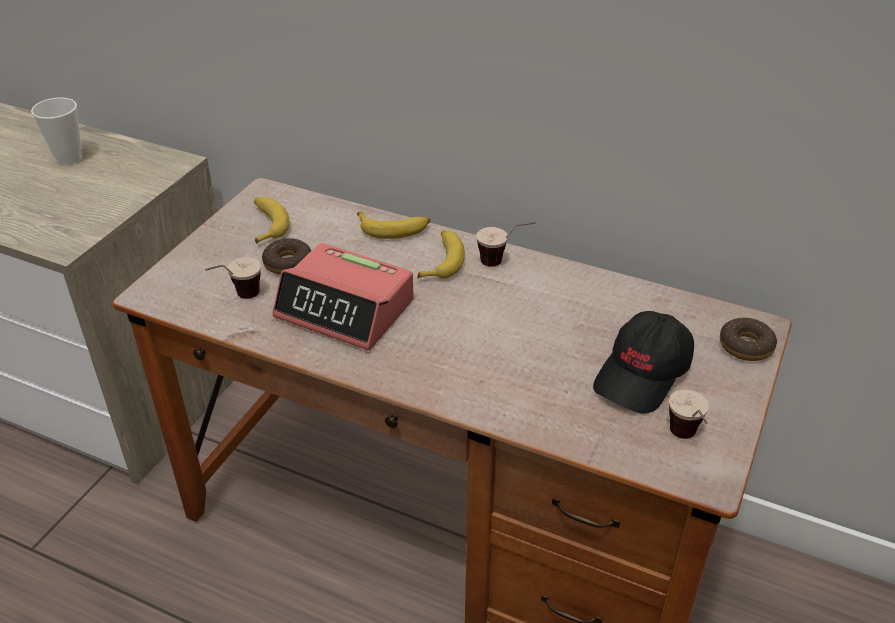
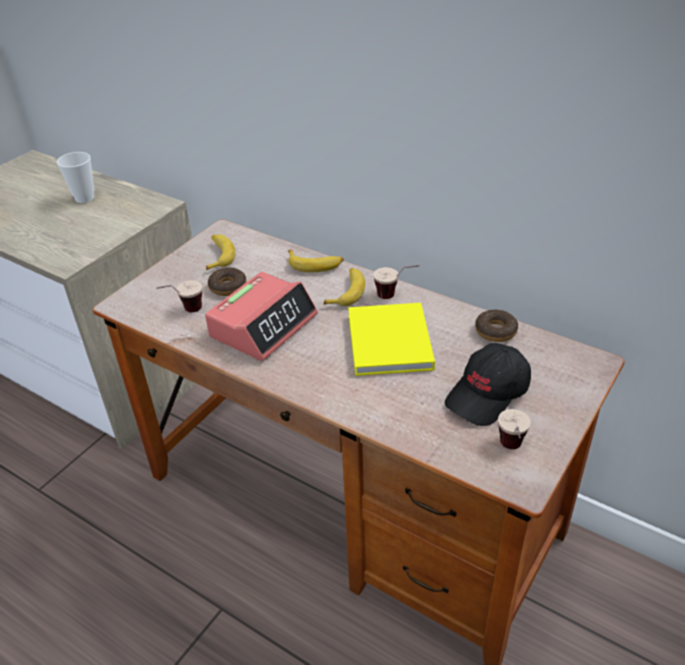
camera: 10 degrees right, 0 degrees up
alarm clock [272,243,414,350] -> alarm clock turned 90 degrees counterclockwise [205,272,318,361]
donut [720,318,777,361] -> donut moved to [475,310,518,342]
none -> yellow book [348,303,435,376]

